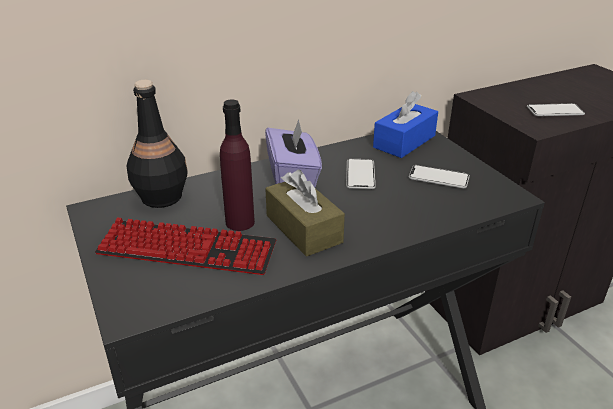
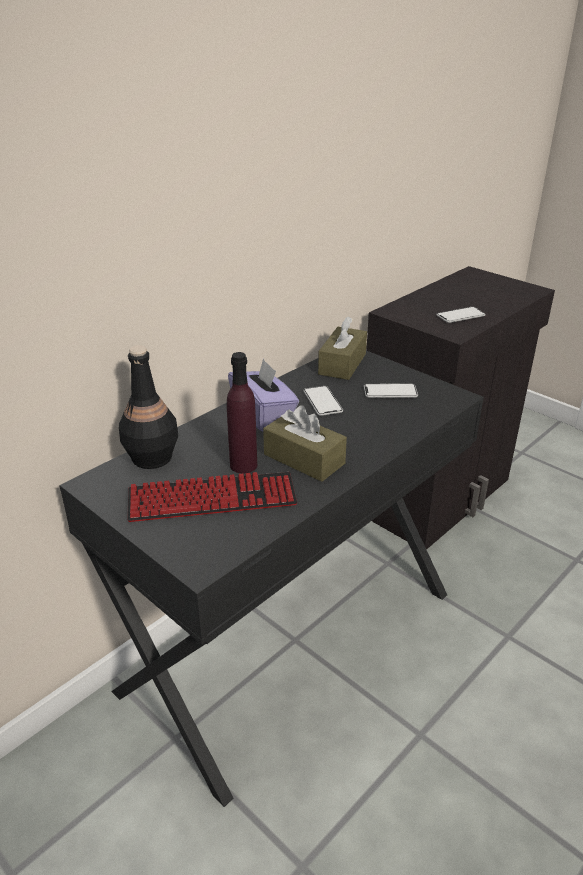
camera: 20 degrees left, 0 degrees up
blue tissue box [373,91,438,158] -> brown tissue box [318,317,367,380]

